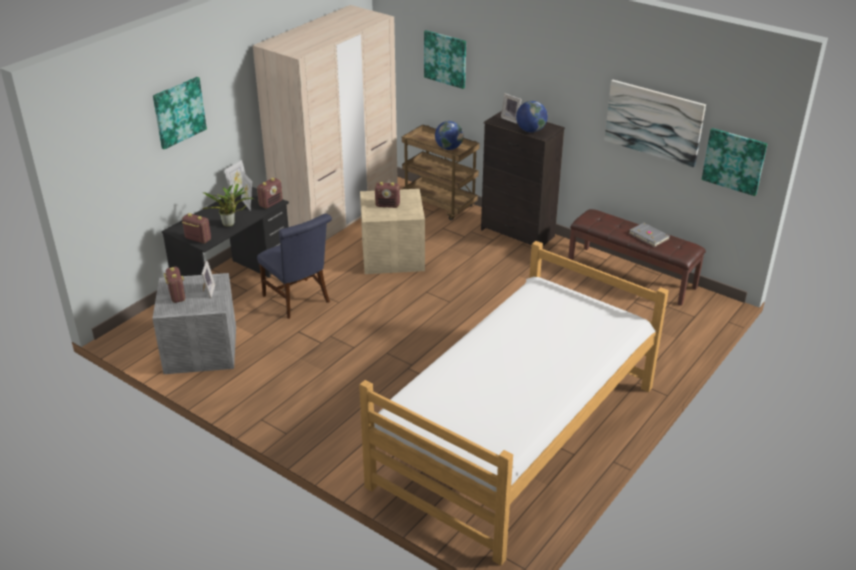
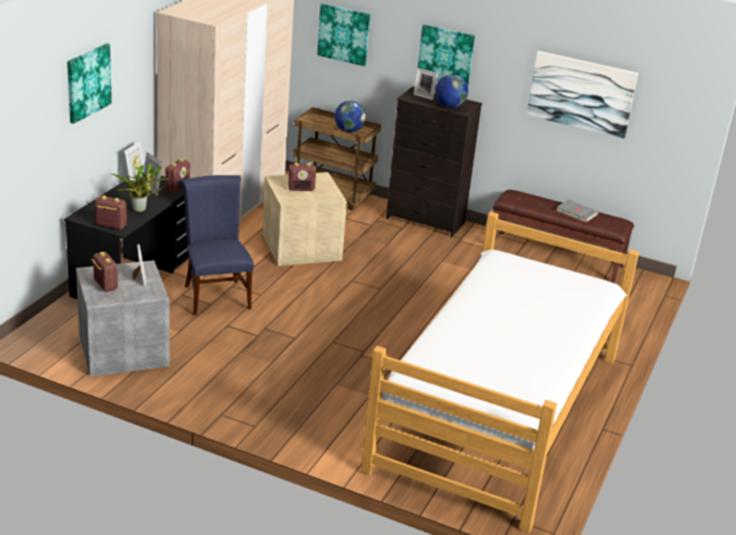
camera: 15 degrees left, 5 degrees down
blue chair [257,213,332,319] -> blue chair turned 150 degrees counterclockwise [180,175,254,315]
picture [702,128,768,196] -> picture moved to [418,24,475,86]

